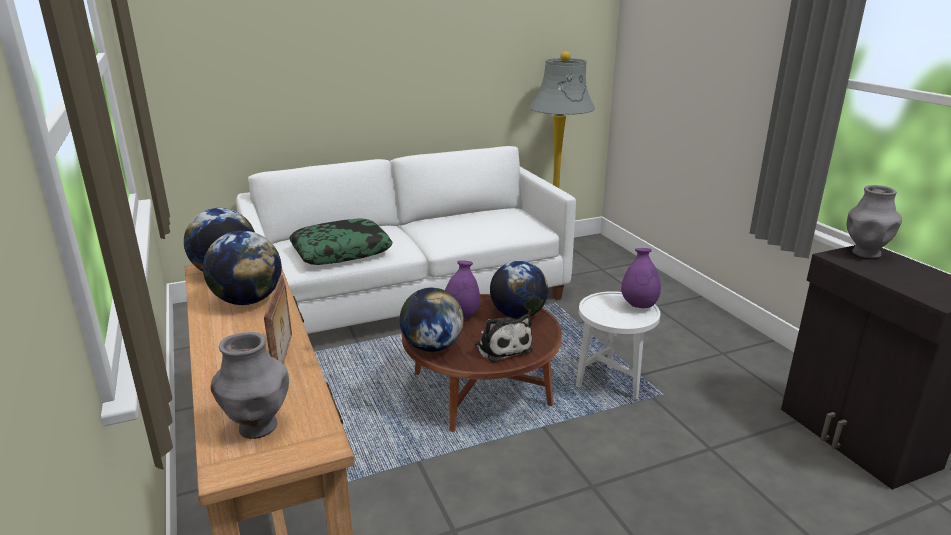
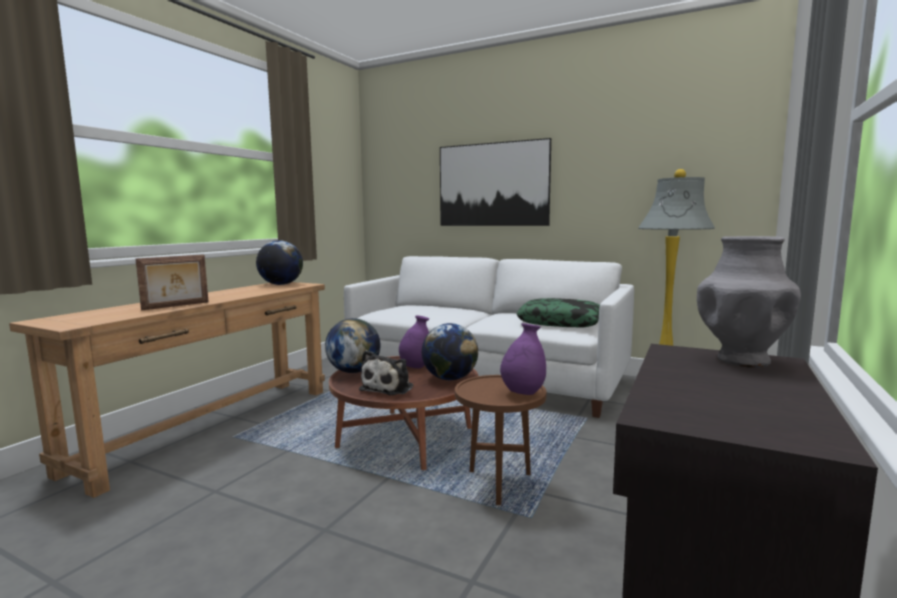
camera: 50 degrees right, 15 degrees down
globe [203,231,282,305] -> none
grey vase [211,332,289,439] -> none
pillow [289,218,393,265] -> pillow moved to [517,298,600,327]
white side table [576,291,660,399] -> brown side table [455,375,547,505]
none -> picture [440,138,551,226]

